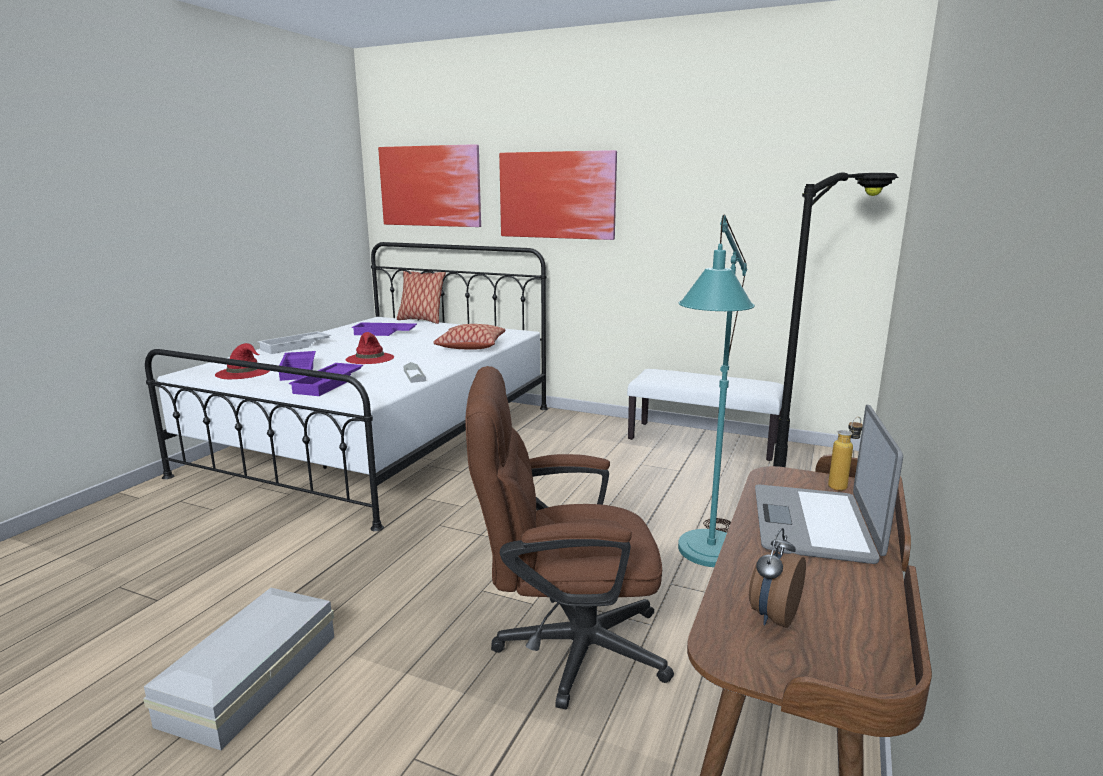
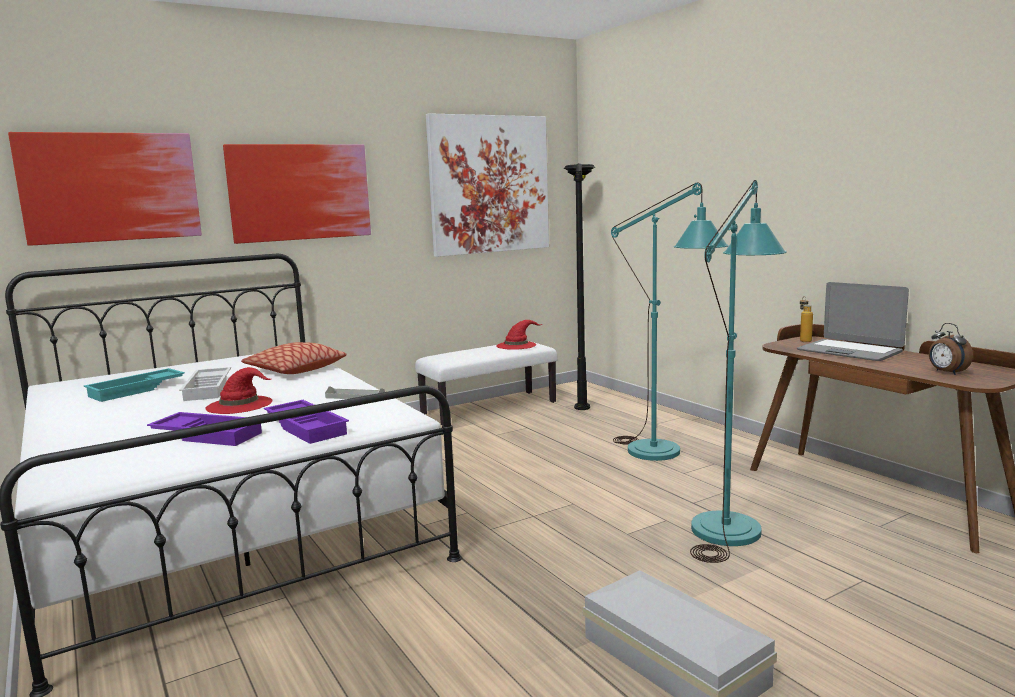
camera: 55 degrees left, 5 degrees down
red hat [215,343,270,379] -> red hat moved to [496,320,543,350]
white tray [257,331,331,354] -> white tray moved to [179,367,231,401]
purple tray [352,322,417,336] -> turquoise tray [84,368,185,402]
pillow [397,271,446,324] -> none
brown office chair [465,366,674,710] -> turquoise floor lamp [690,180,787,563]
none -> picture [426,113,549,257]

